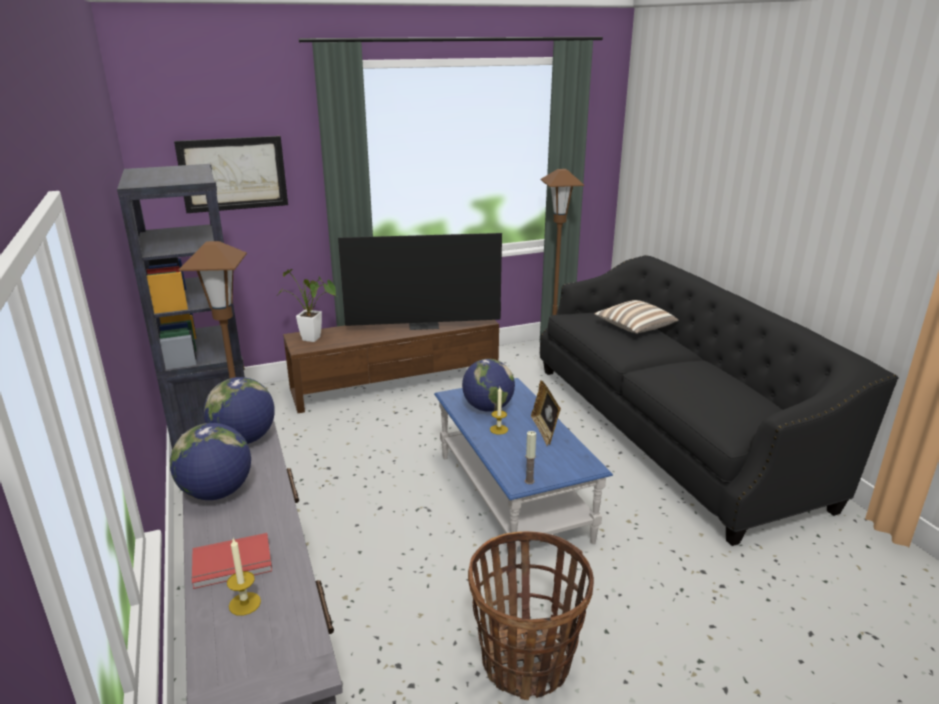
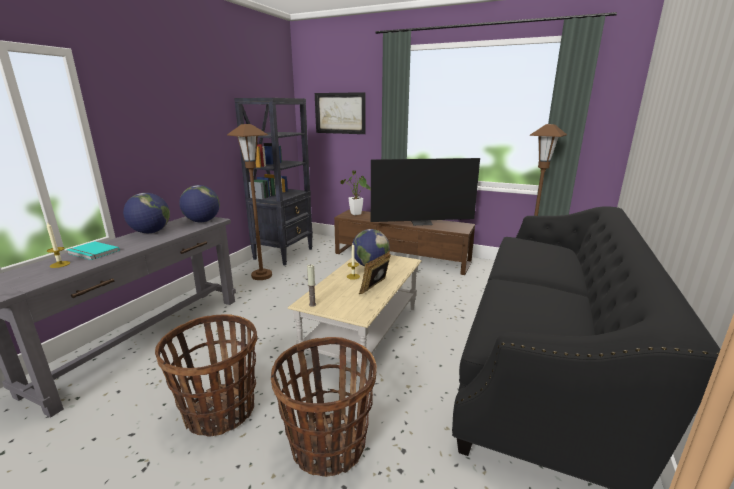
camera: 45 degrees right, 5 degrees down
red book [191,533,272,589] -> turquoise book [67,241,120,260]
television [338,233,502,330] -> television turned 45 degrees counterclockwise [371,158,480,226]
blue coffee table [434,378,613,556] -> beige coffee table [287,255,422,384]
pillow [594,300,678,334] -> none
none -> basket [271,337,377,477]

